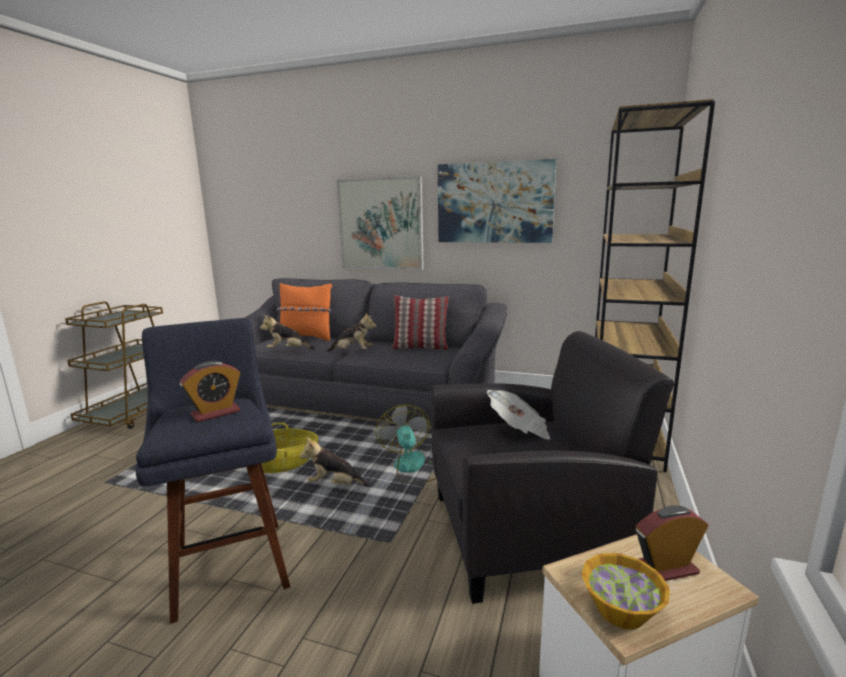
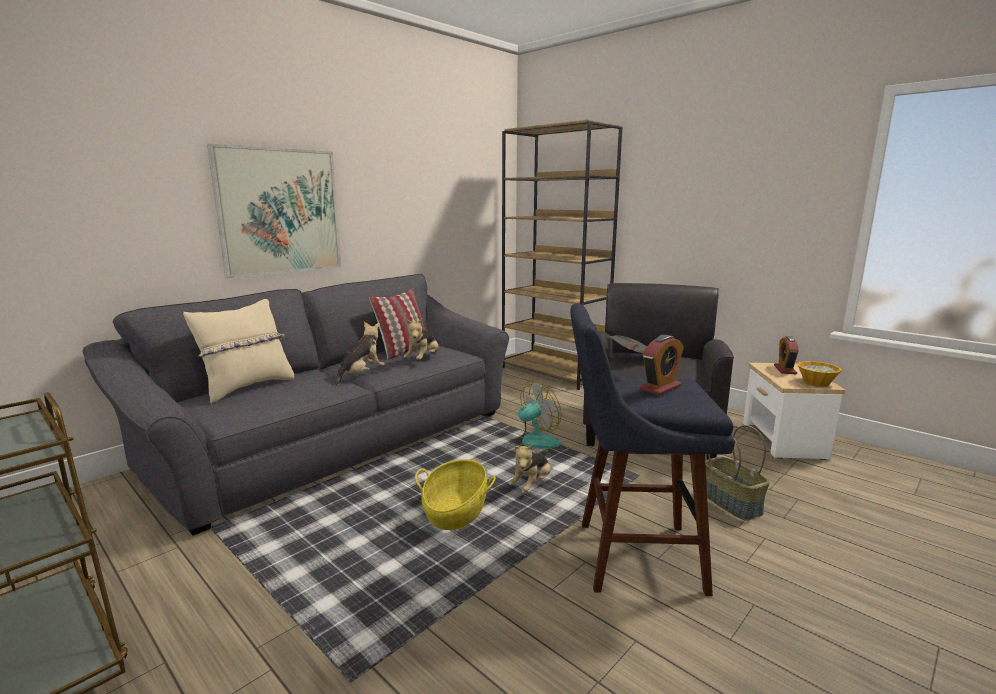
camera: 65 degrees left, 0 degrees up
alarm clock [180,361,241,422] -> alarm clock turned 60 degrees clockwise [639,335,684,396]
plush toy [260,315,316,349] -> plush toy moved to [404,318,439,360]
orange pillow [277,283,332,341] -> beige pillow [183,299,294,403]
fan [375,405,436,484] -> fan turned 135 degrees clockwise [507,381,562,454]
picture [438,159,557,243] -> none
none -> basket [705,425,770,520]

